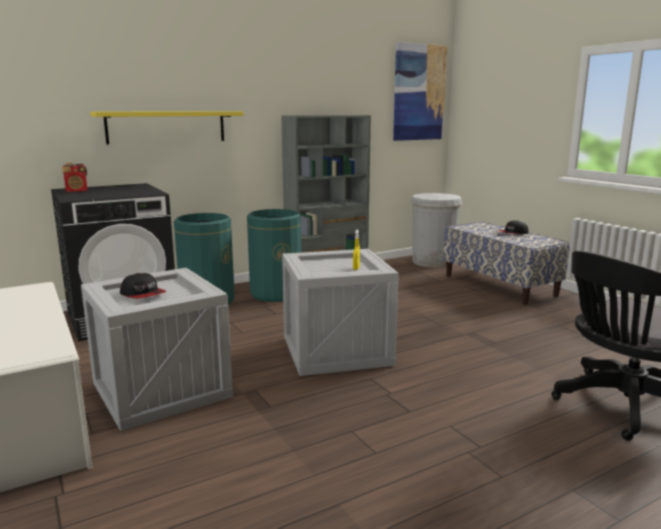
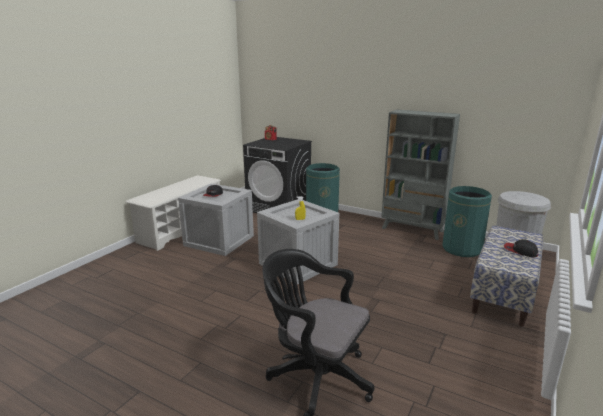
camera: 60 degrees right, 5 degrees up
yellow shelf [90,111,243,144] -> none
green trash can [247,209,301,302] -> green trash can moved to [442,186,492,257]
picture [393,42,447,141] -> none

